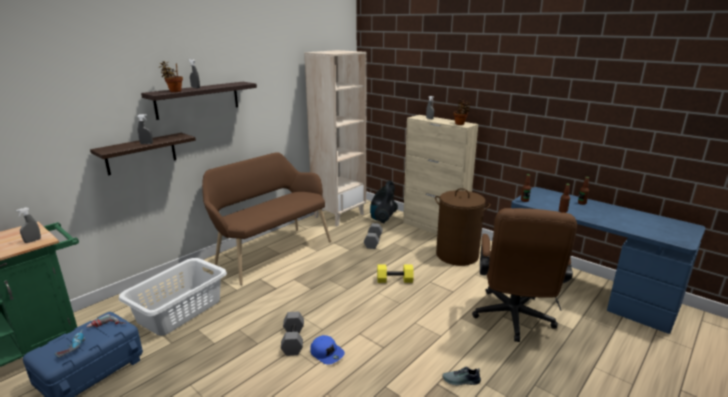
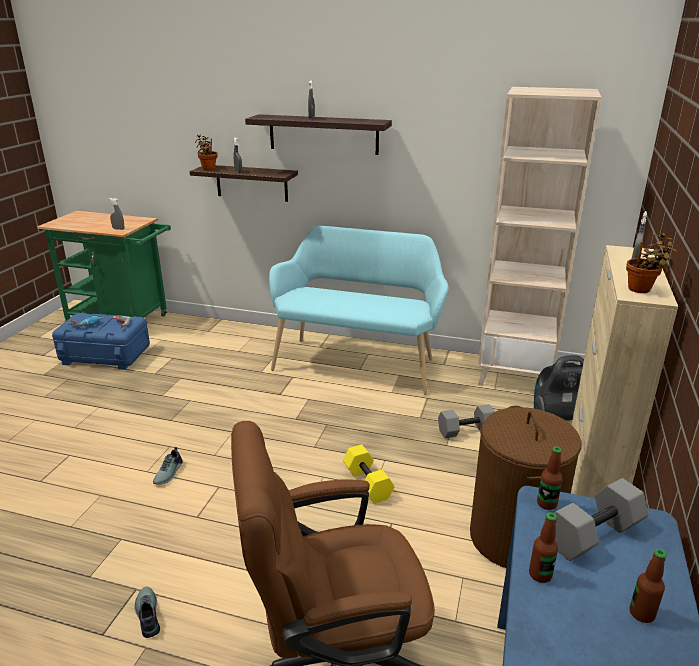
camera: 65 degrees right, 5 degrees up
white laundry basket [119,258,227,336] -> none
potted plant [159,61,183,92] -> potted plant moved to [195,134,217,170]
brown bench [202,152,331,285] -> turquoise bench [269,226,449,395]
grey dumbbell [281,311,304,356] -> grey dumbbell moved to [554,478,648,561]
blue cap [310,335,345,365] -> shoe [153,447,183,485]

